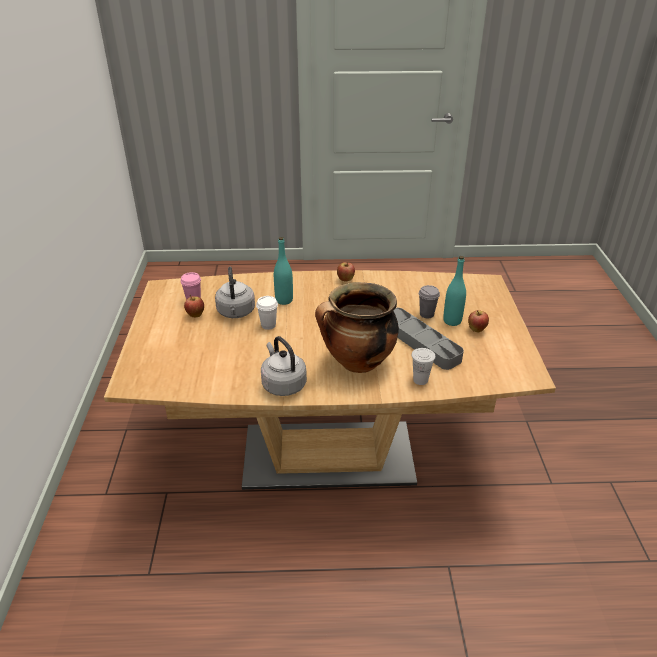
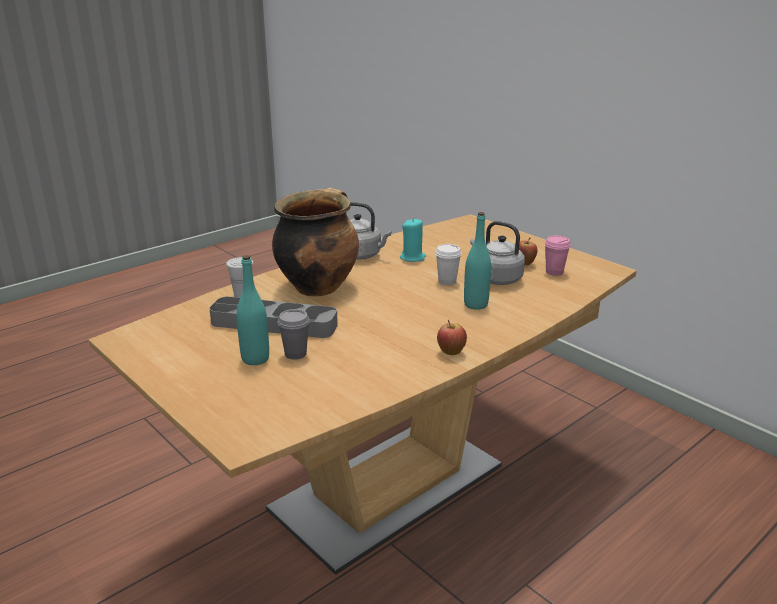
camera: 140 degrees right, 10 degrees down
apple [468,310,489,332] -> none
none -> turquoise candle [400,218,426,262]

